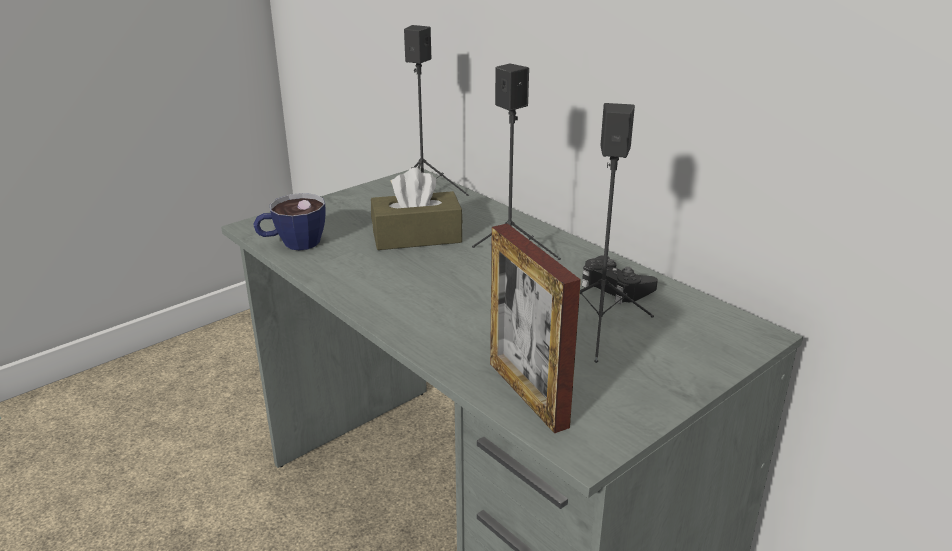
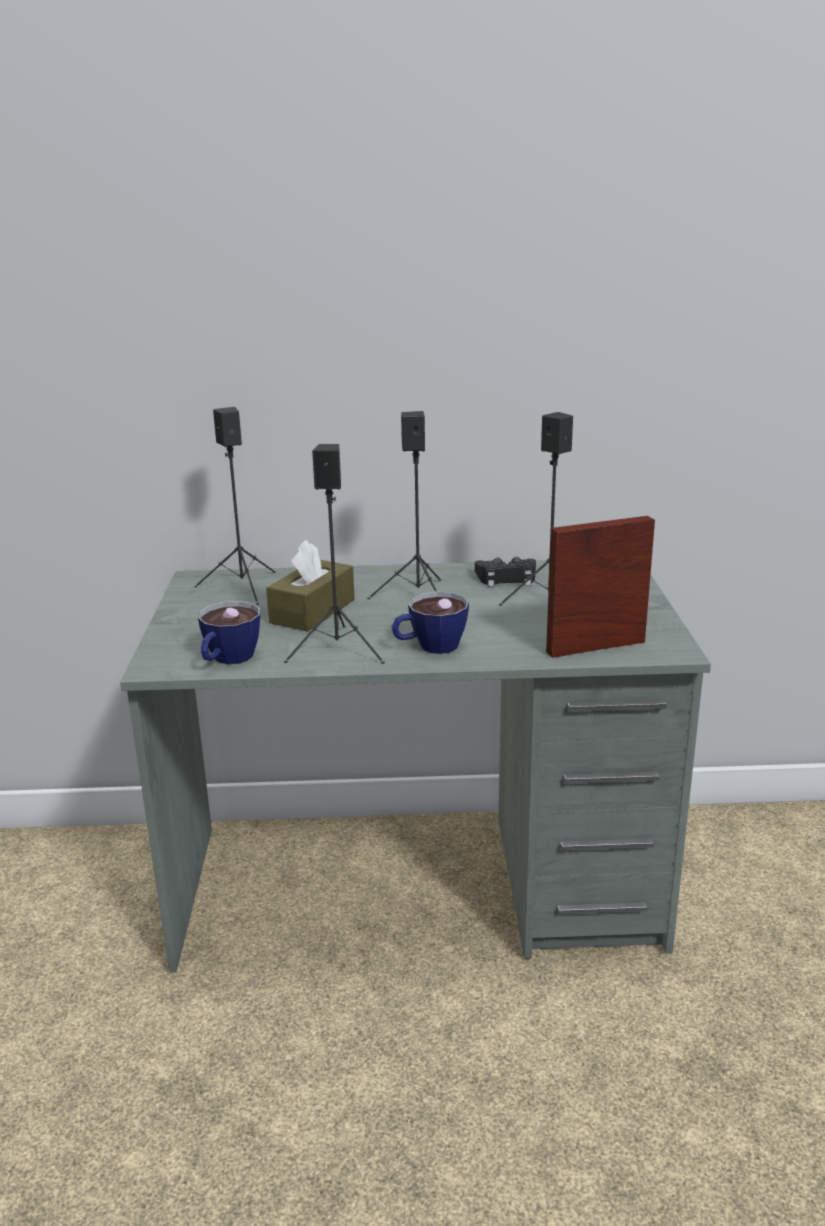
camera: 50 degrees left, 5 degrees down
picture frame [490,223,581,433] -> picture frame turned 150 degrees clockwise [546,516,655,658]
none -> black speaker [284,444,385,664]
none -> cup [392,591,469,654]

